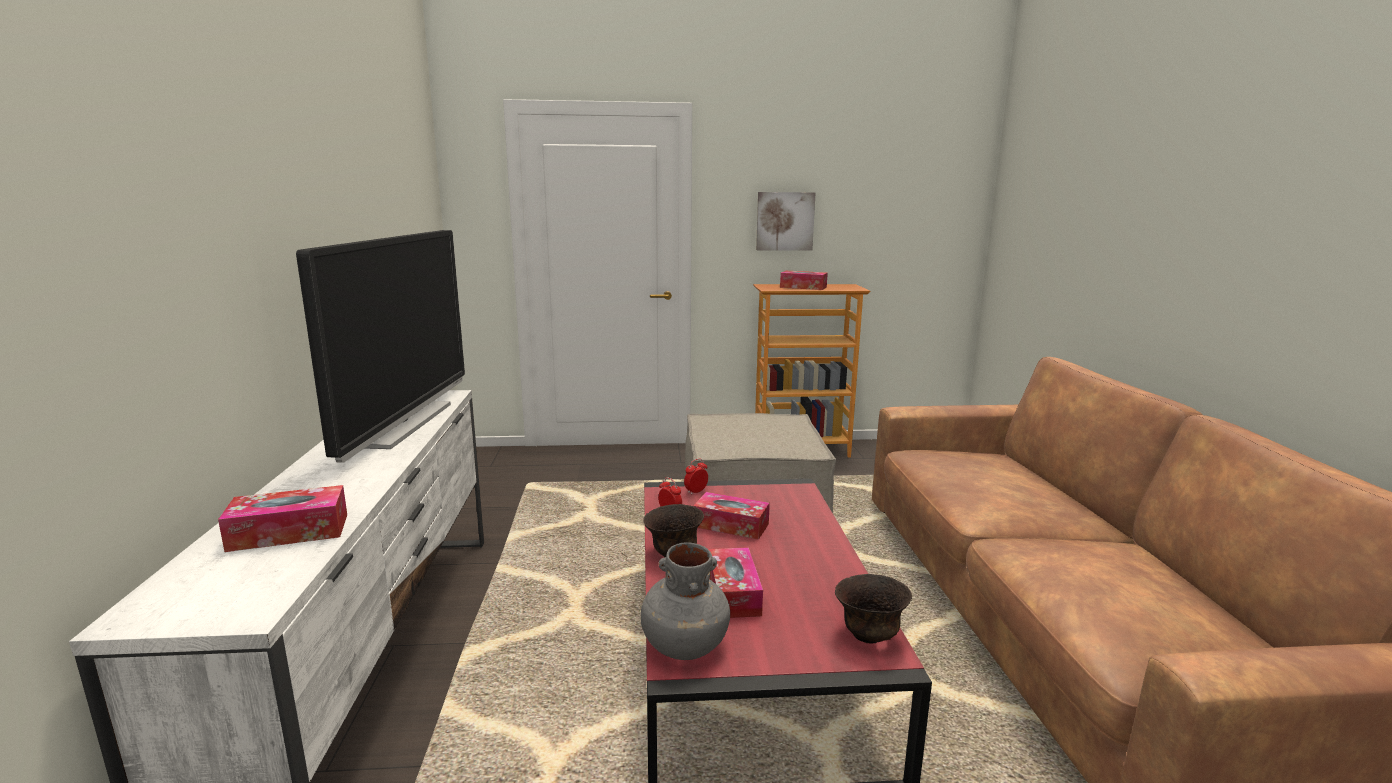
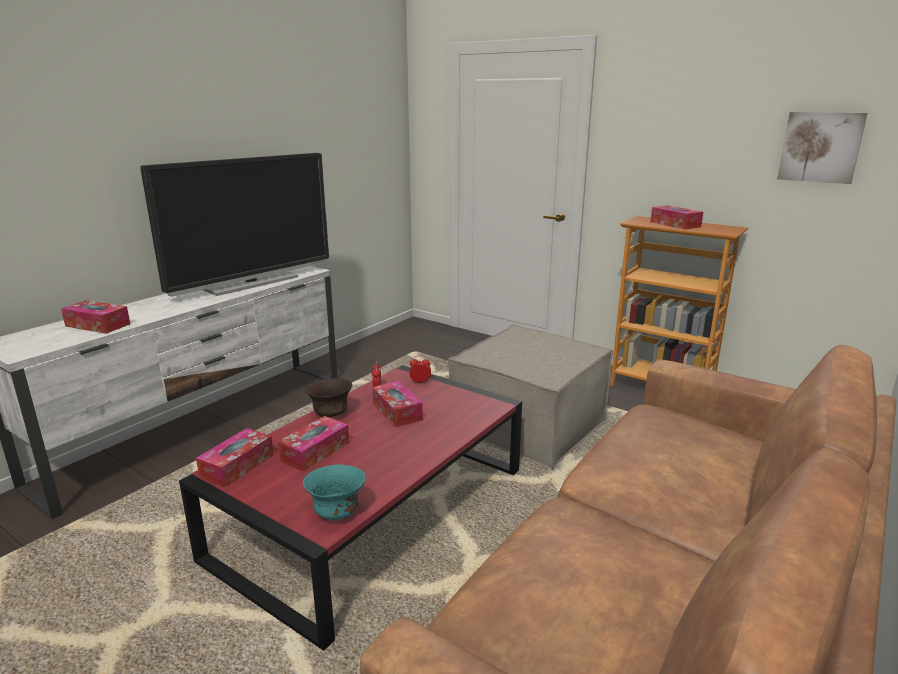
camera: 40 degrees right, 5 degrees up
grey vase [640,542,730,660] -> tissue box [196,428,274,488]
picture [756,192,816,251] -> picture moved to [777,112,867,184]
brown bowl [835,574,912,644] -> turquoise bowl [303,464,366,520]

